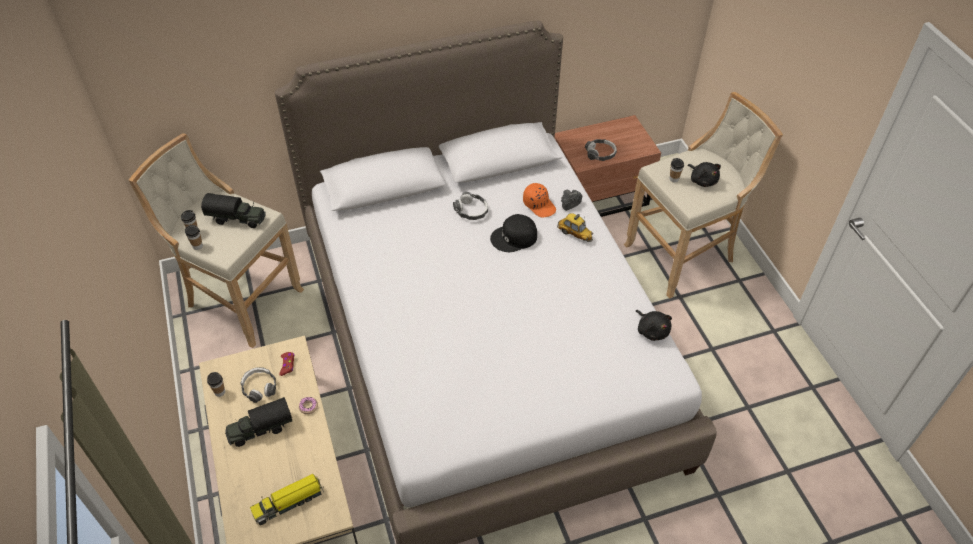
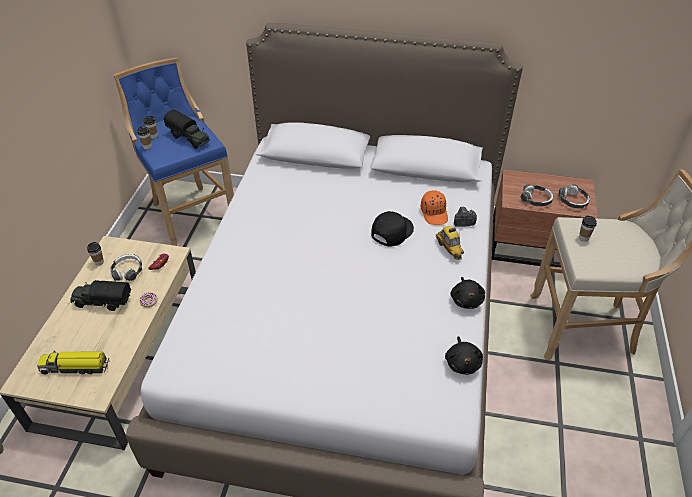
camera: 30 degrees right, 5 degrees down
beige stool [128,133,304,348] -> blue stool [114,57,234,246]
headphones [453,192,488,220] -> headphones moved to [559,184,590,209]
black cap [490,214,537,252] -> black cap turned 120 degrees clockwise [371,211,414,247]
black plush toy [688,162,721,187] -> black plush toy moved to [450,277,485,309]

